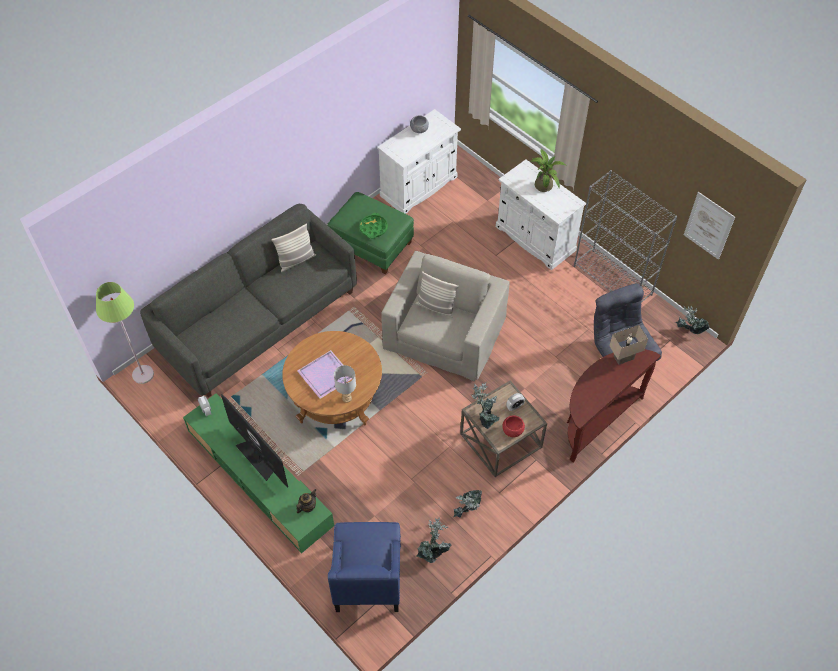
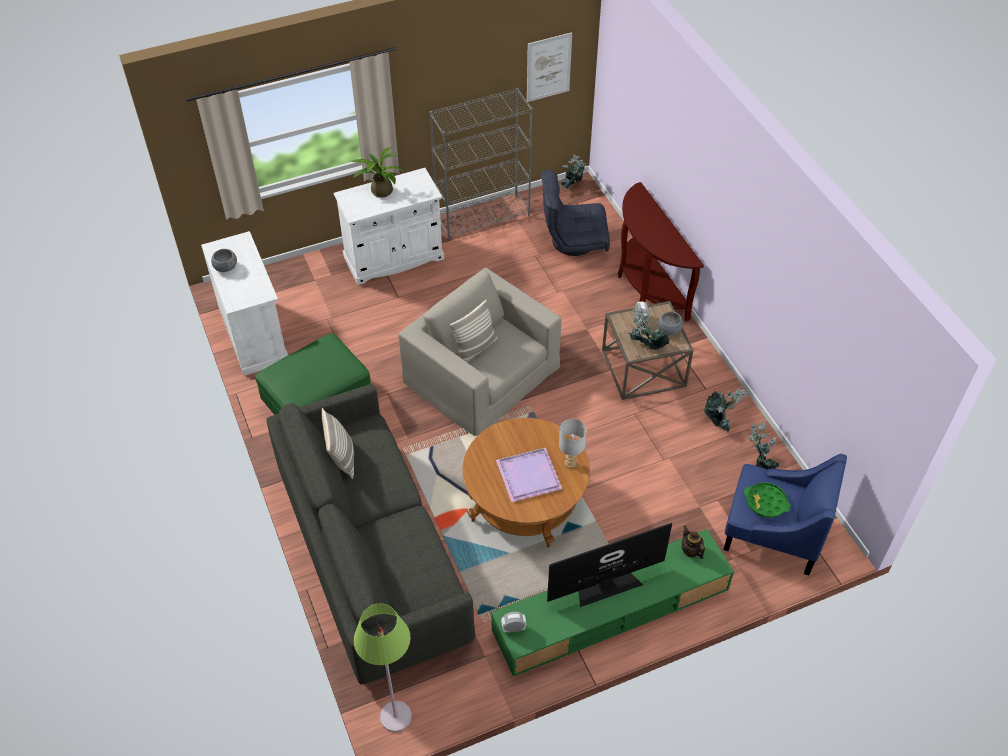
camera: 70 degrees left, 5 degrees down
green tray [359,213,388,239] -> green tray moved to [744,482,791,518]
red bowl [502,415,525,437] -> grey bowl [658,311,683,336]
beige table lamp [609,325,648,365] -> none

